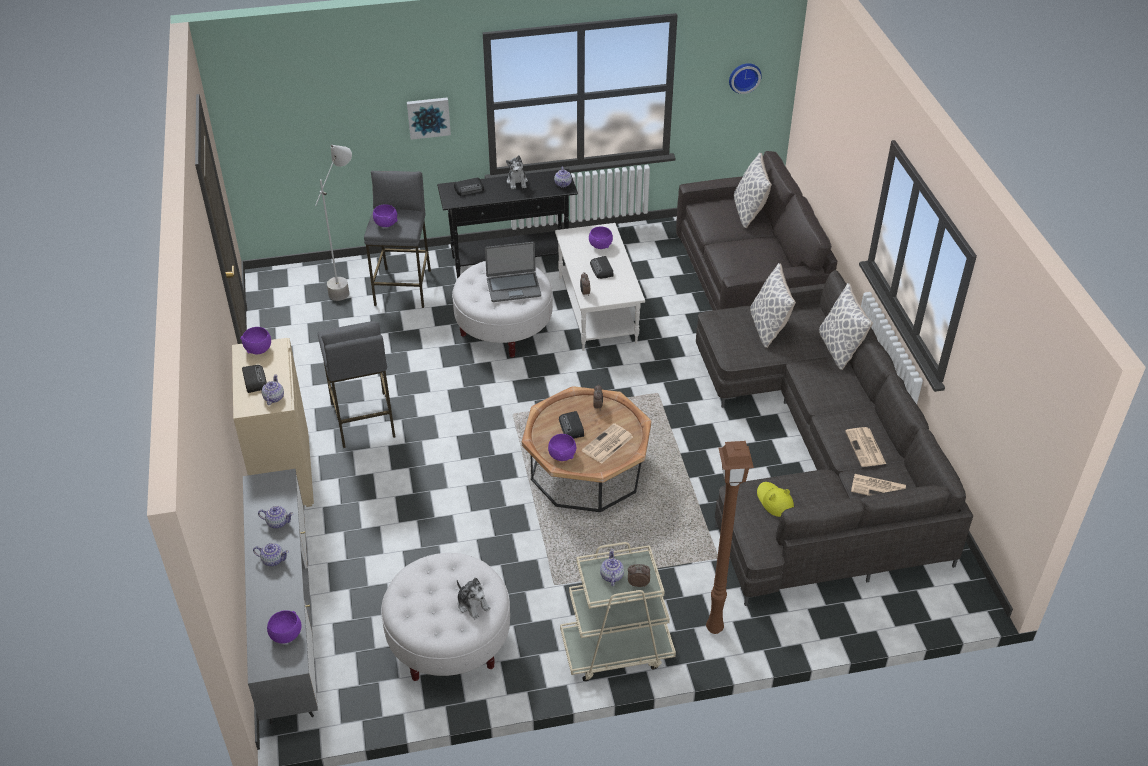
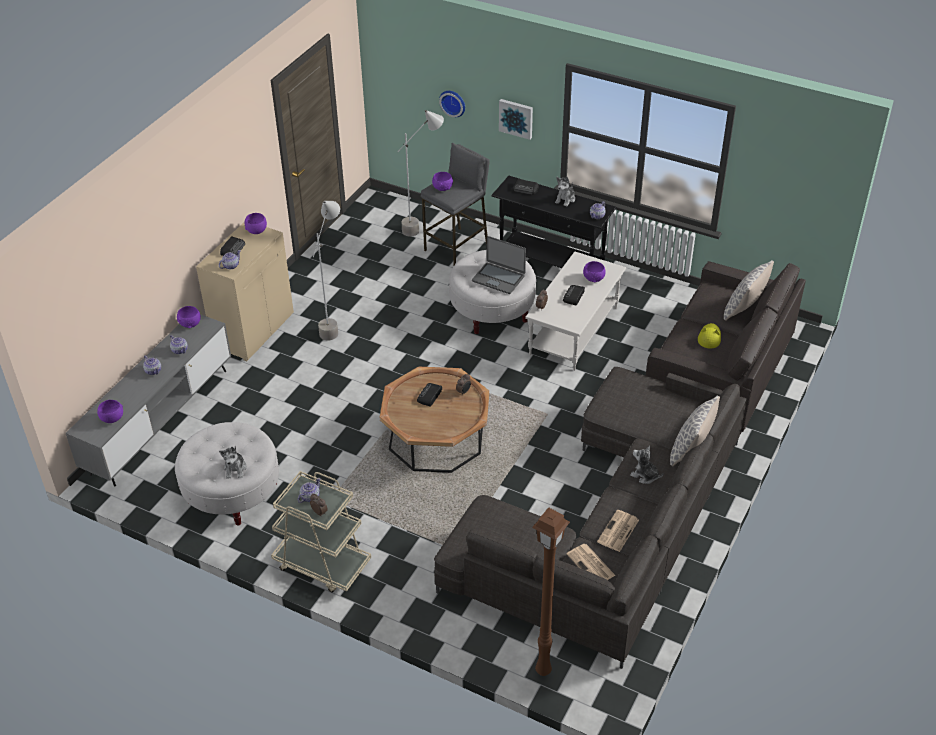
camera: 40 degrees right, 0 degrees up
grey stool [318,321,395,448] -> grey floor lamp [313,201,340,341]
purple bowl [548,434,576,461] -> purple bowl moved to [177,306,201,328]
newspaper [582,423,633,464] -> none
brown floor lamp [706,441,754,634] -> brown floor lamp moved to [532,507,570,676]
wall clock [729,63,762,94] -> wall clock moved to [439,91,465,117]
pillow [750,263,796,348] -> none
yellow hat [757,482,794,517] -> yellow hat moved to [698,323,721,348]
none -> plush toy [630,446,663,484]

